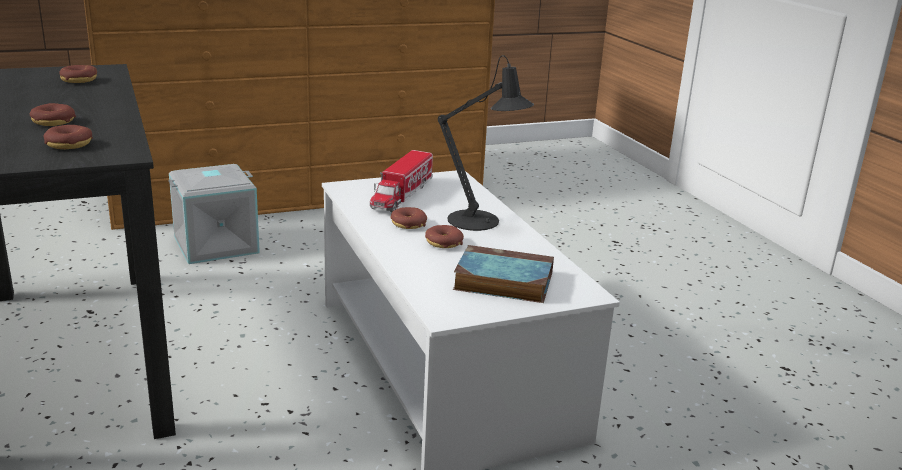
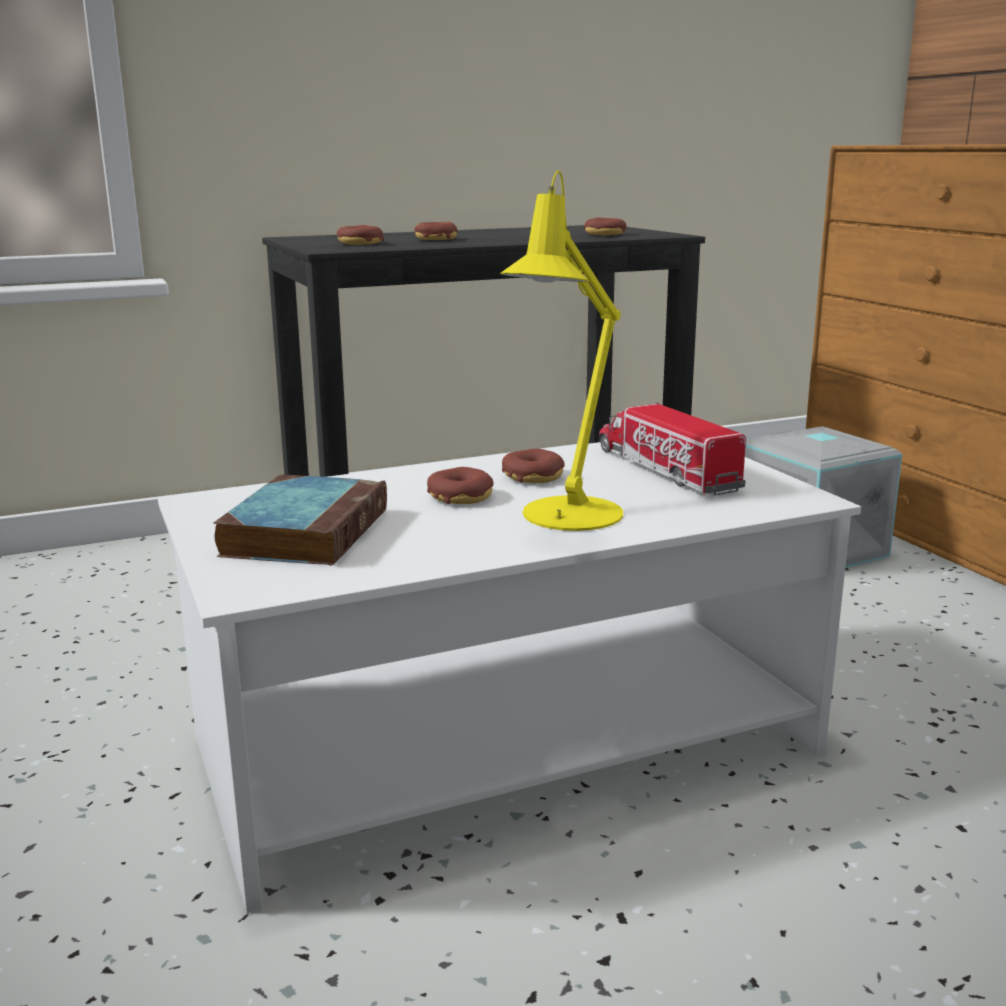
camera: 90 degrees right, 5 degrees down
toy truck [370,150,433,213] -> toy truck turned 45 degrees clockwise [599,402,746,495]
black table lamp [438,55,534,231] -> yellow table lamp [500,171,623,531]

